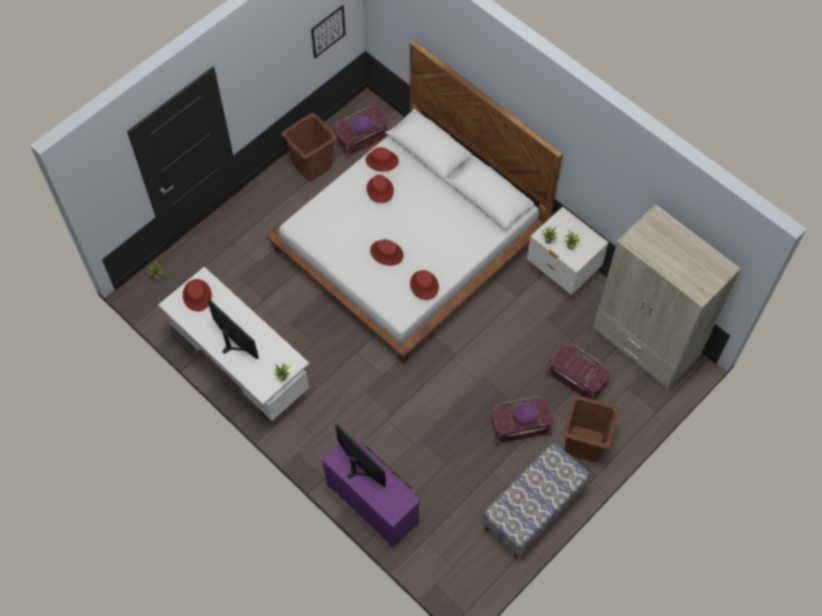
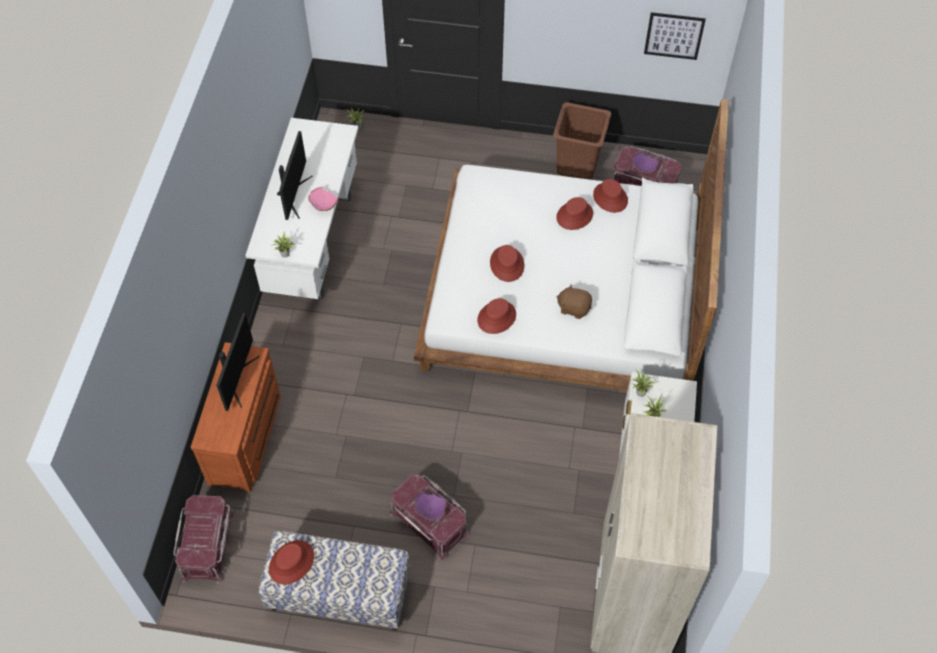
camera: 55 degrees right, 5 degrees down
red hat [183,279,212,312] -> red hat moved to [269,540,314,585]
purple dresser [322,435,420,548] -> brown dresser [191,342,281,492]
red storage box [545,343,610,400] -> red storage box moved to [173,495,234,584]
brown laundry basket [564,396,619,462] -> none
none -> pink bowl [308,187,339,211]
none -> brown plush toy [556,285,592,319]

